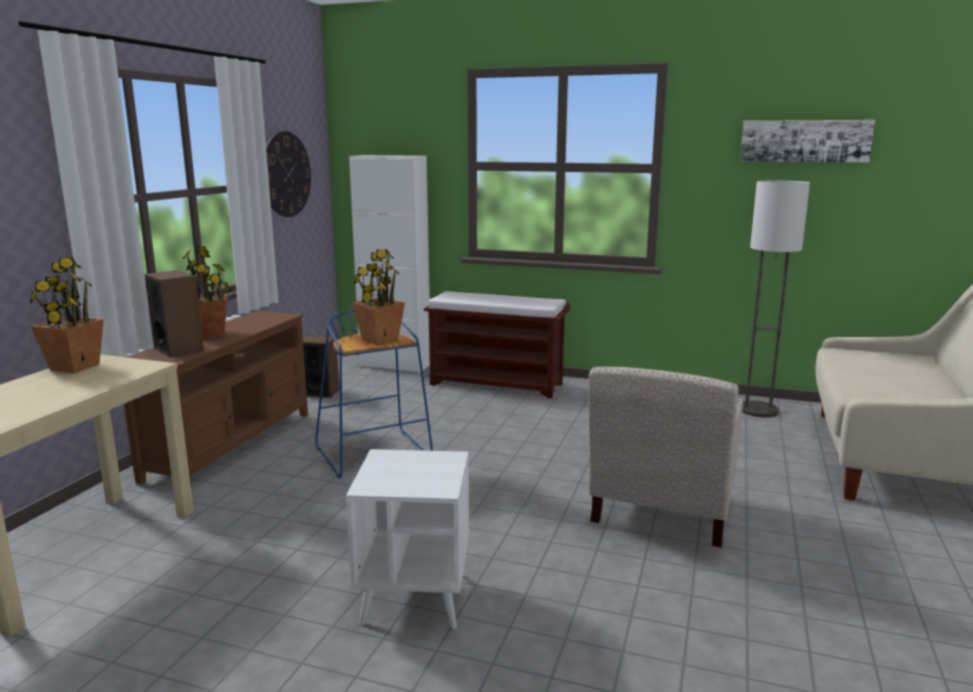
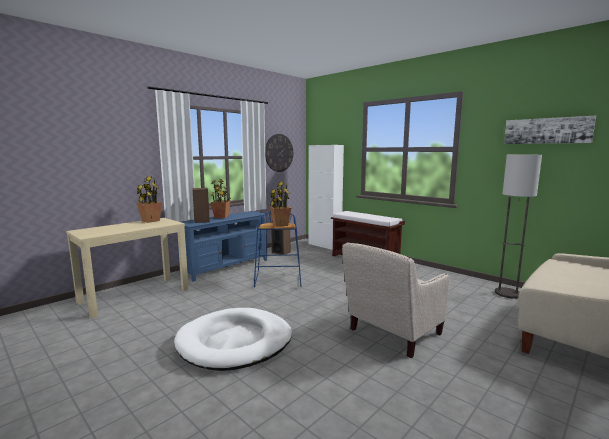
camera: 25 degrees right, 5 degrees down
brown tv stand [124,311,308,485] -> blue tv stand [177,211,267,282]
white side table [346,449,469,629] -> white dog bed [174,308,292,371]

